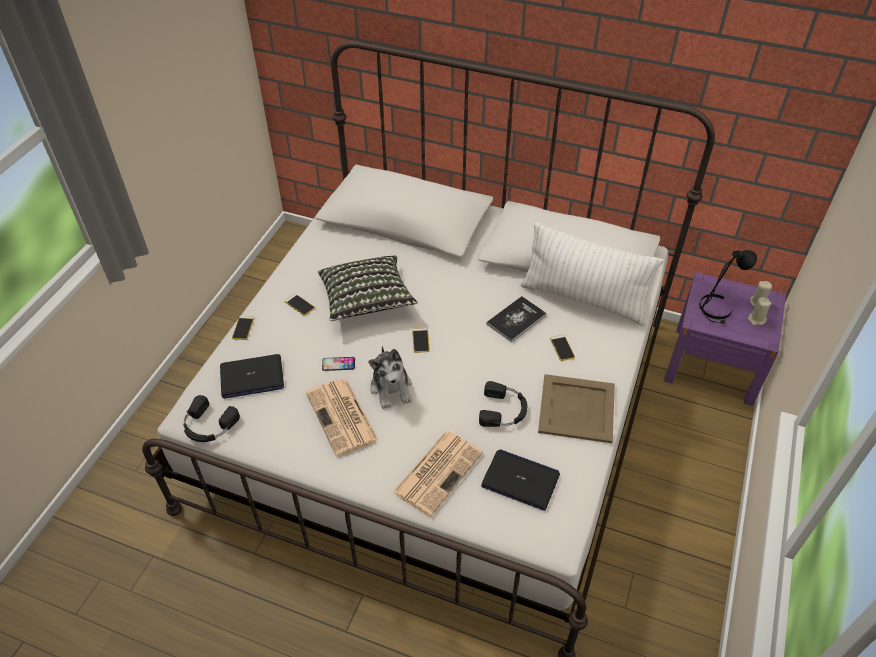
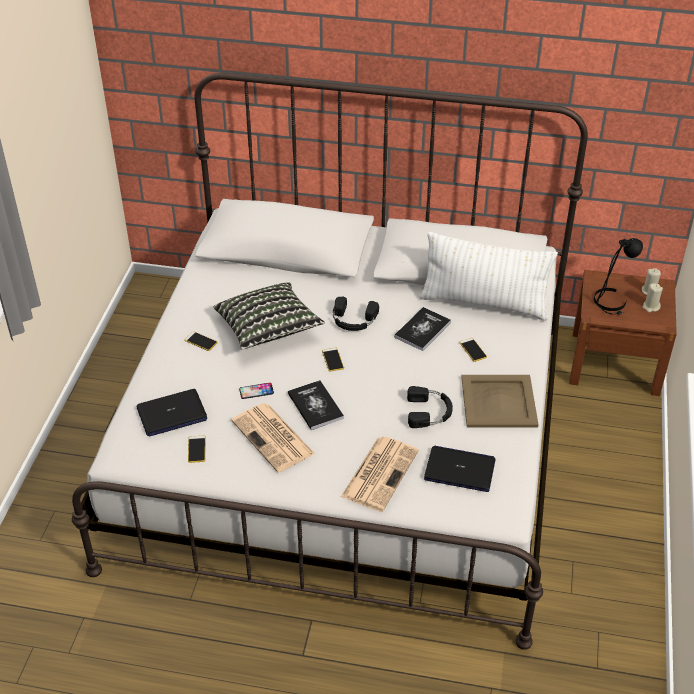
camera: 10 degrees left, 5 degrees down
black headphones [183,395,240,442] -> black headphones moved to [333,296,379,331]
phone [232,316,254,340] -> phone moved to [188,436,206,463]
plush toy [368,346,412,409] -> book [288,380,344,430]
purple nightstand [664,272,786,406] -> brown nightstand [569,270,677,396]

